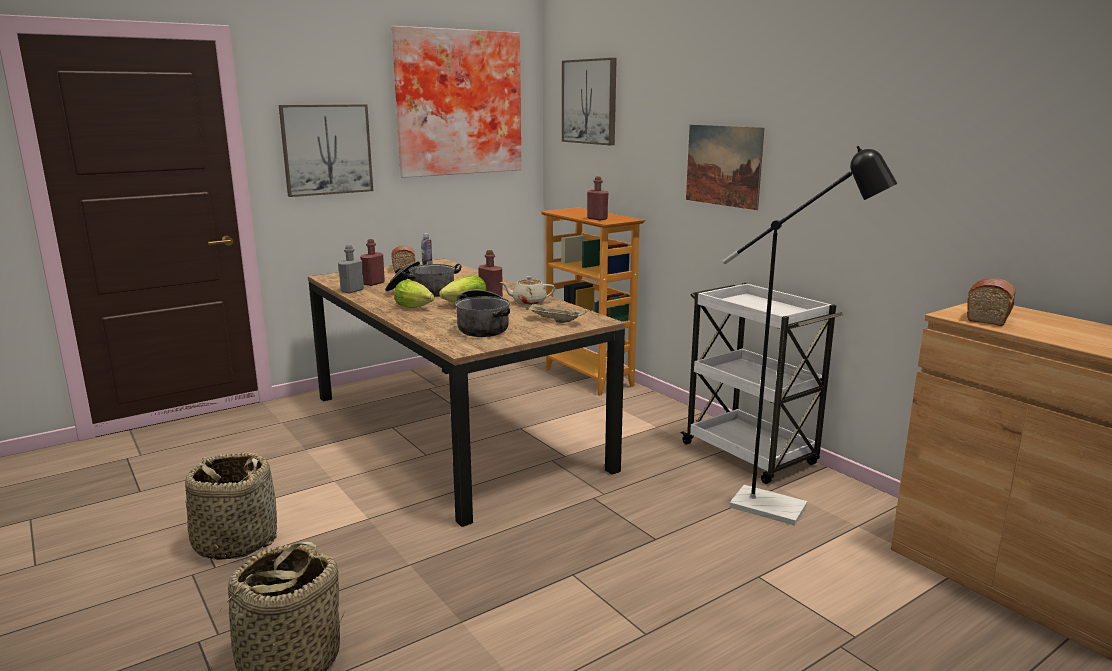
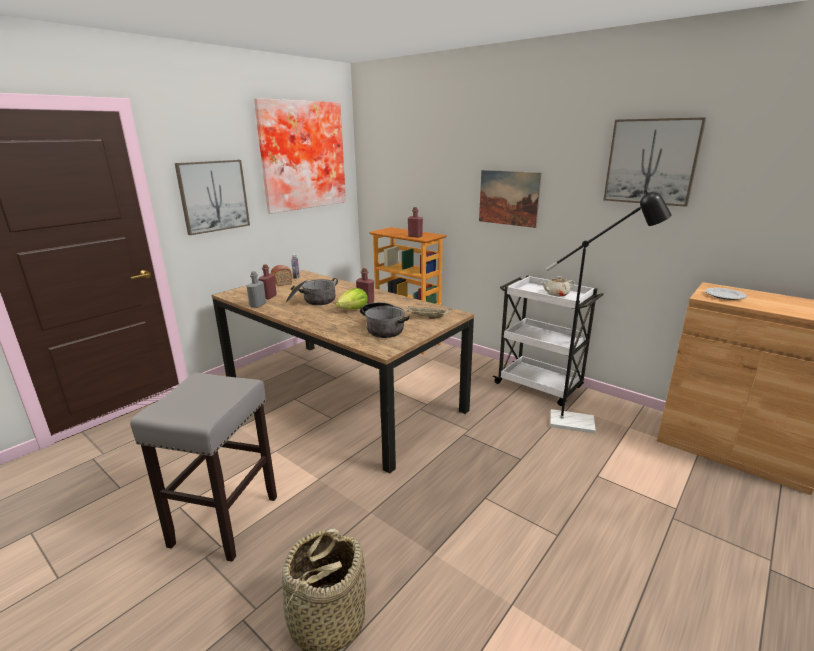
camera: 15 degrees left, 5 degrees up
basket [185,452,277,560] -> grey stool [130,373,277,562]
lettuce [394,280,434,308] -> none
beige teapot [500,276,555,305] -> beige teapot moved to [541,276,574,297]
picture [562,58,617,145] -> picture moved to [603,117,706,207]
bread [967,278,1015,326] -> plate [705,288,747,300]

